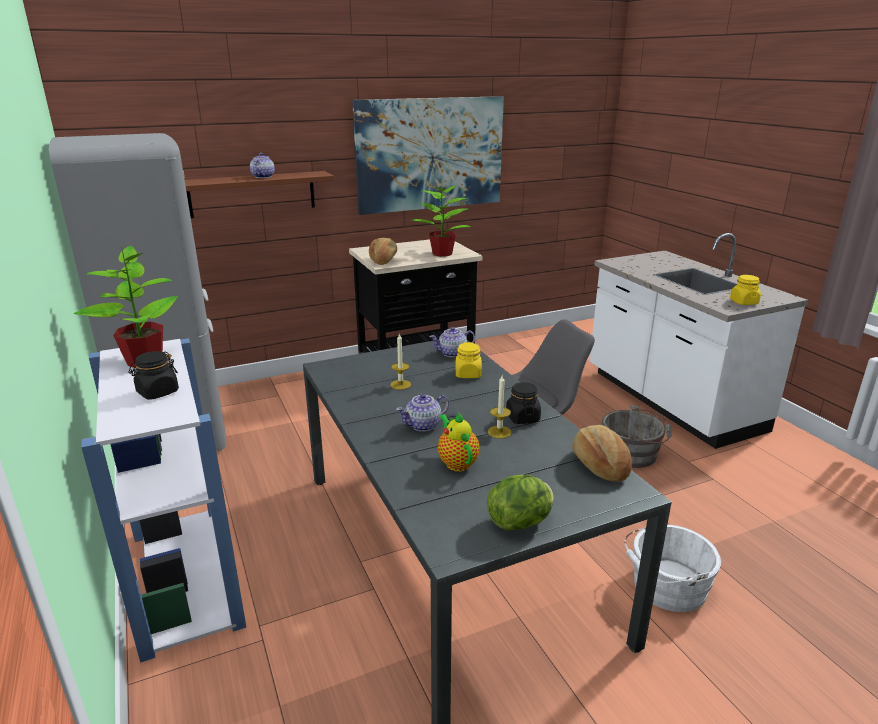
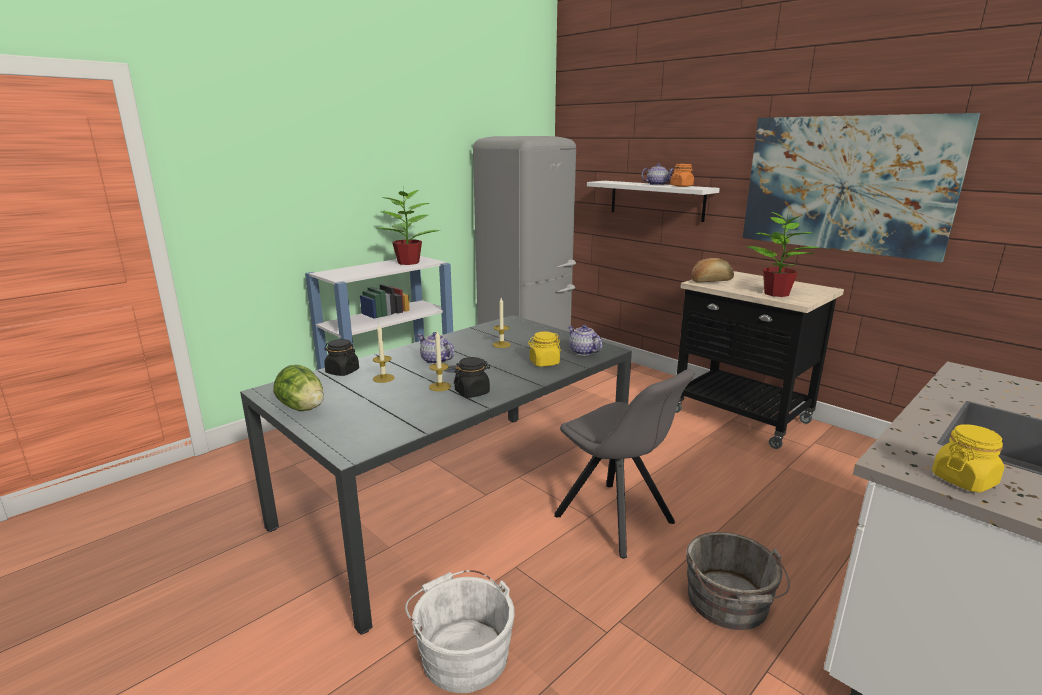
camera: 70 degrees right, 5 degrees down
black jar [128,351,179,400] -> black jar moved to [324,339,359,376]
brown shelf [185,171,334,218] -> white shelf [587,181,720,222]
teapot [438,413,479,472] -> candle [373,325,395,383]
bread [572,425,632,482] -> none
none -> orange jar [671,164,694,187]

